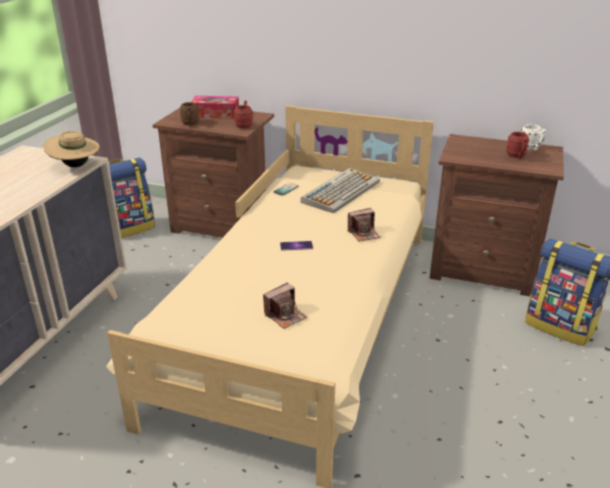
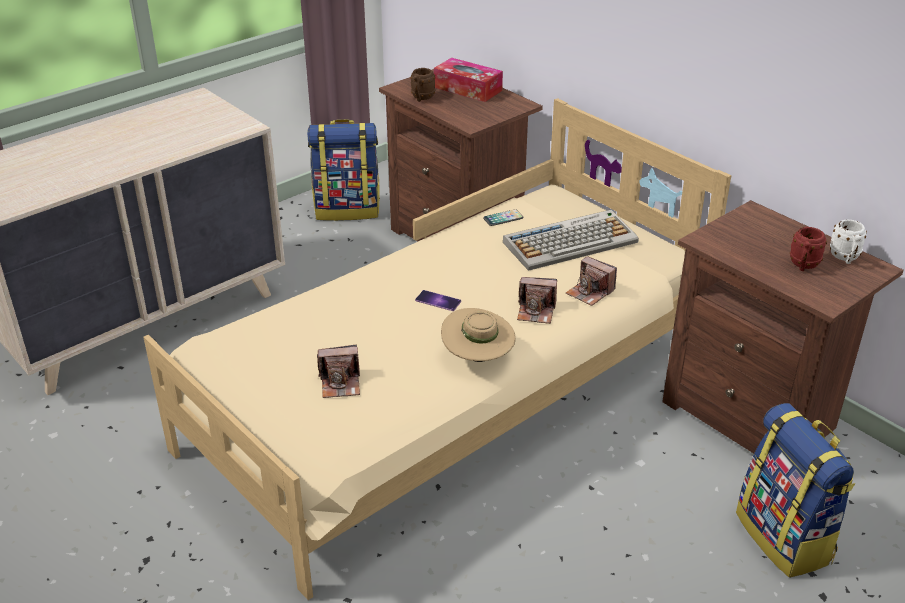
camera: 30 degrees right, 5 degrees up
beige hat [43,131,100,167] -> beige hat moved to [441,308,516,362]
red mug [234,100,253,128] -> none
none -> camera [566,256,617,306]

